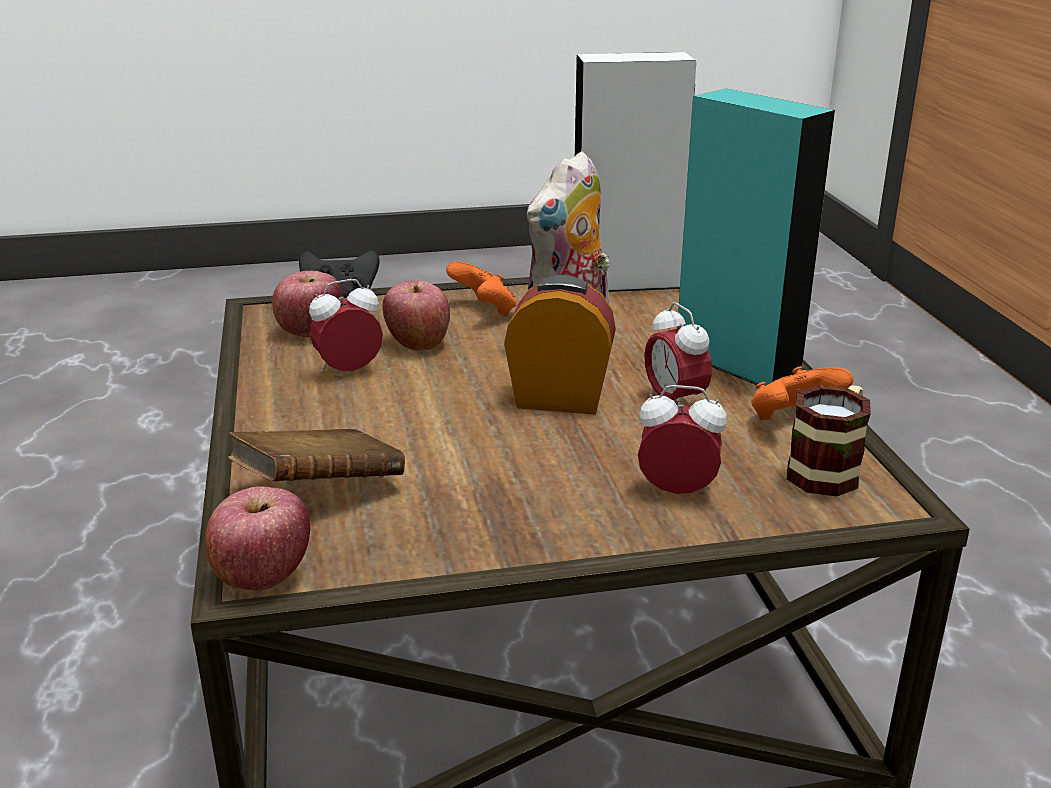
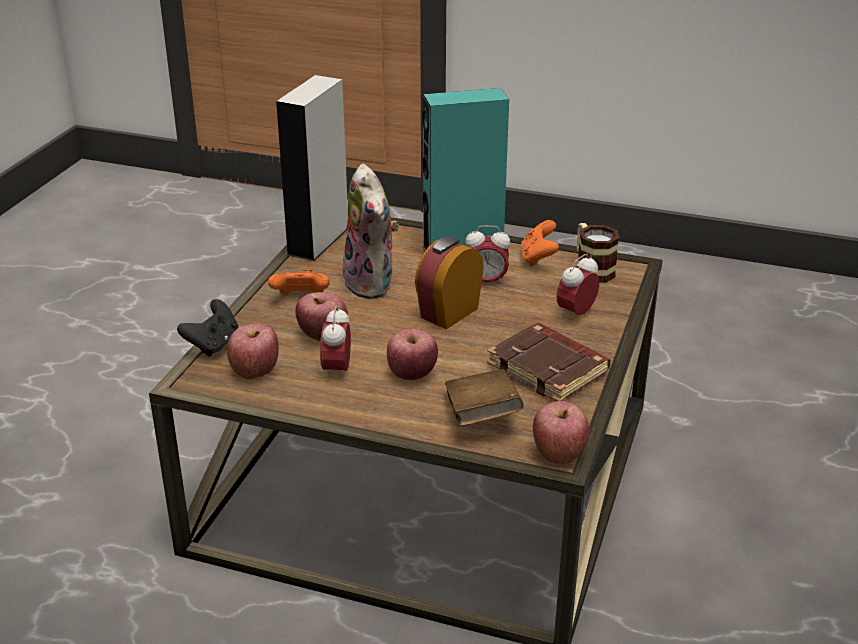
camera: 60 degrees left, 5 degrees up
none -> apple [387,329,438,380]
none -> brown book [487,323,610,401]

